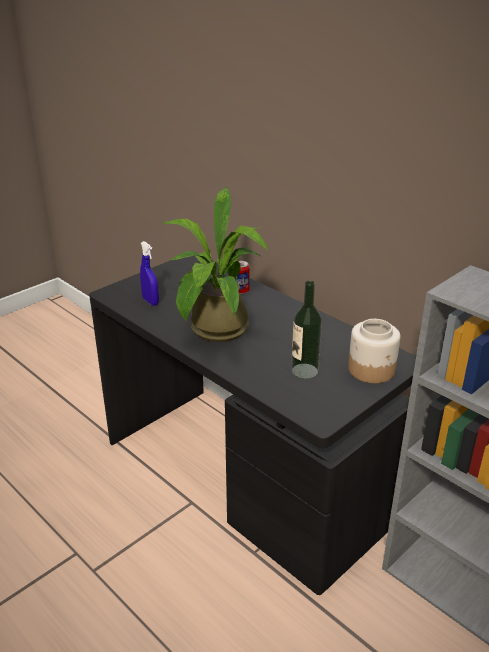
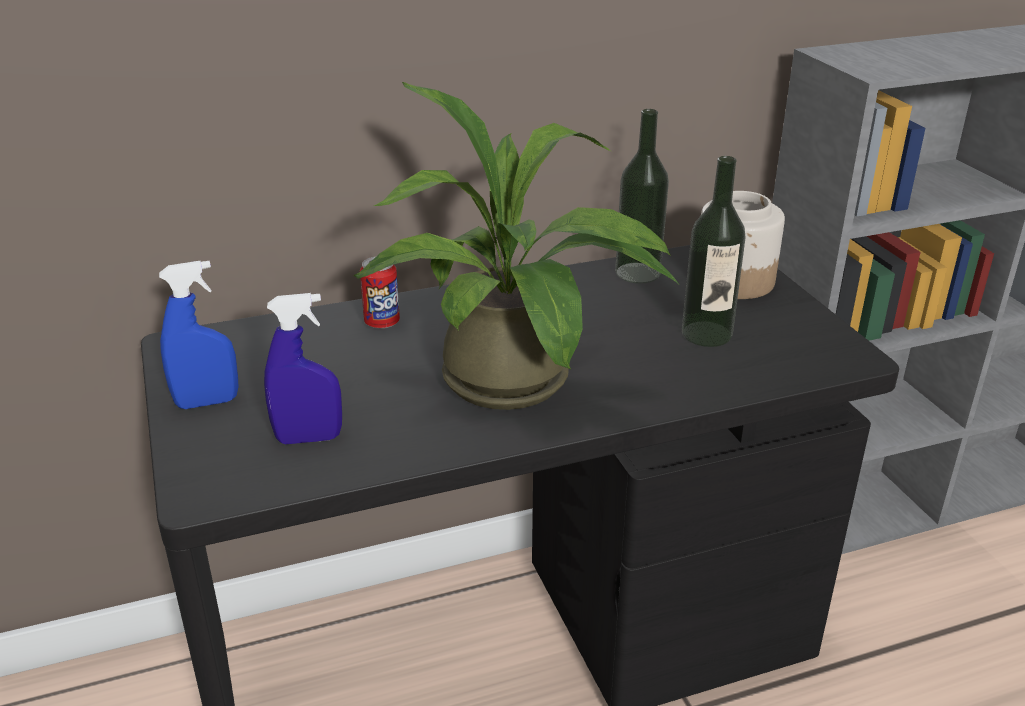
camera: 65 degrees left, 0 degrees up
none -> blue spray bottle [159,261,238,409]
none -> bottle [615,109,669,283]

